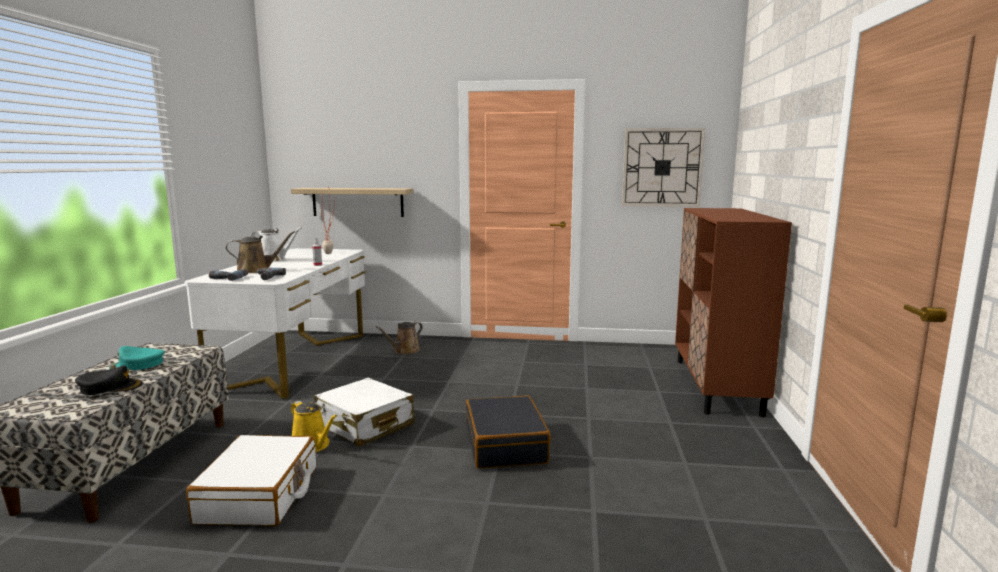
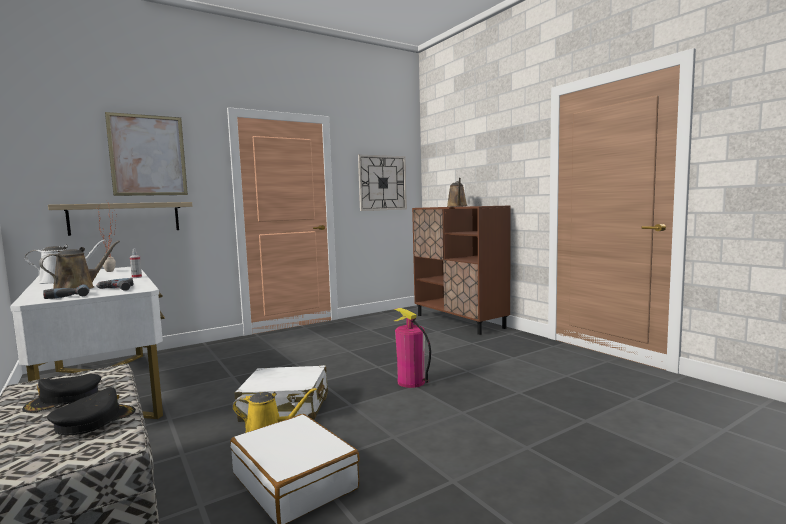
camera: 40 degrees left, 5 degrees down
turquoise cap [109,346,165,370] -> black cap [22,374,101,413]
brown watering can [376,322,423,355] -> brown watering can moved to [447,178,467,207]
black suitcase [466,395,551,469] -> fire extinguisher [394,308,431,388]
none -> picture [105,112,188,196]

